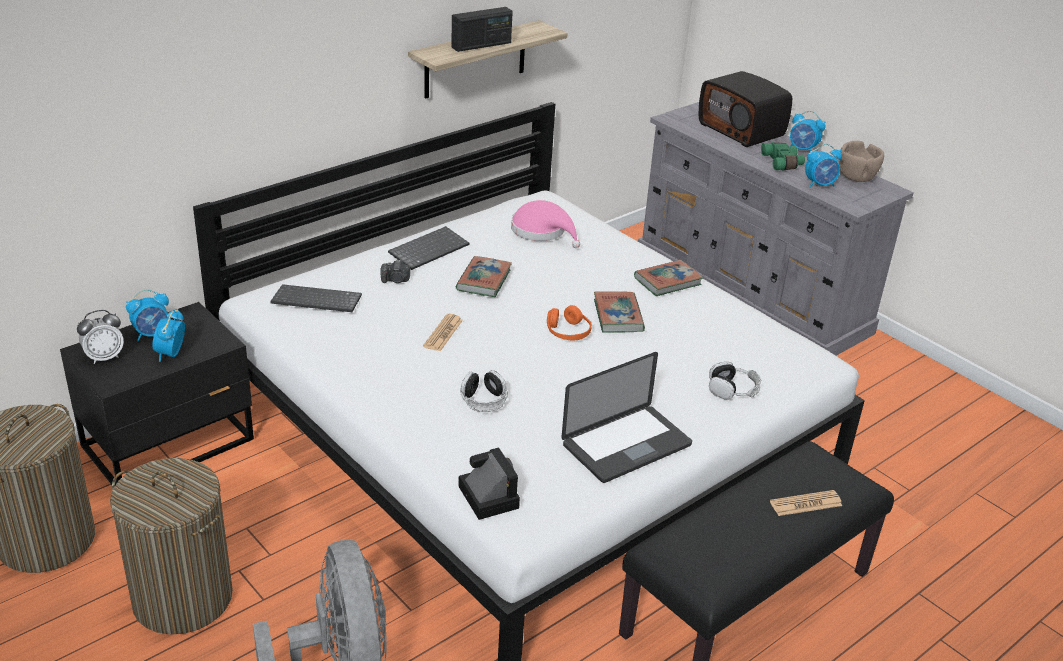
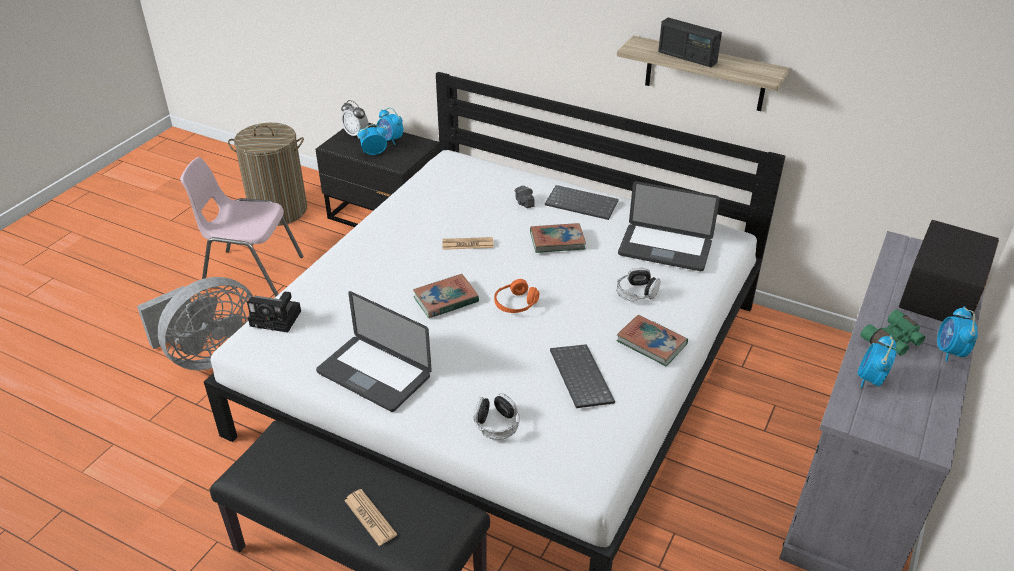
camera: 70 degrees right, 5 degrees up
laundry basket [110,458,233,634] -> pink chair [180,157,303,297]
keyboard [270,284,362,312] -> keyboard moved to [550,344,615,408]
camera [458,448,520,520] -> camera turned 60 degrees clockwise [247,291,301,333]
headphones [461,370,508,412] -> headphones moved to [616,268,660,302]
pink hat [511,200,580,248] -> laptop [618,181,720,271]
book [594,291,645,333] -> book moved to [413,274,479,318]
alarm clock [805,144,842,188] -> alarm clock turned 60 degrees clockwise [858,335,897,388]
brown bowl [839,141,884,182] -> none

